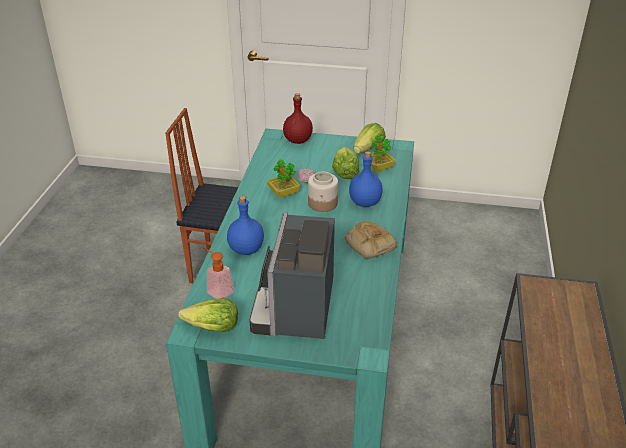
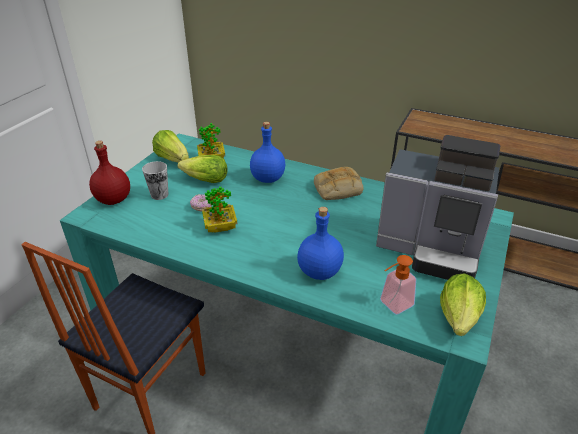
camera: 75 degrees left, 0 degrees up
jar [308,172,338,212] -> none
none -> cup [142,161,168,200]

